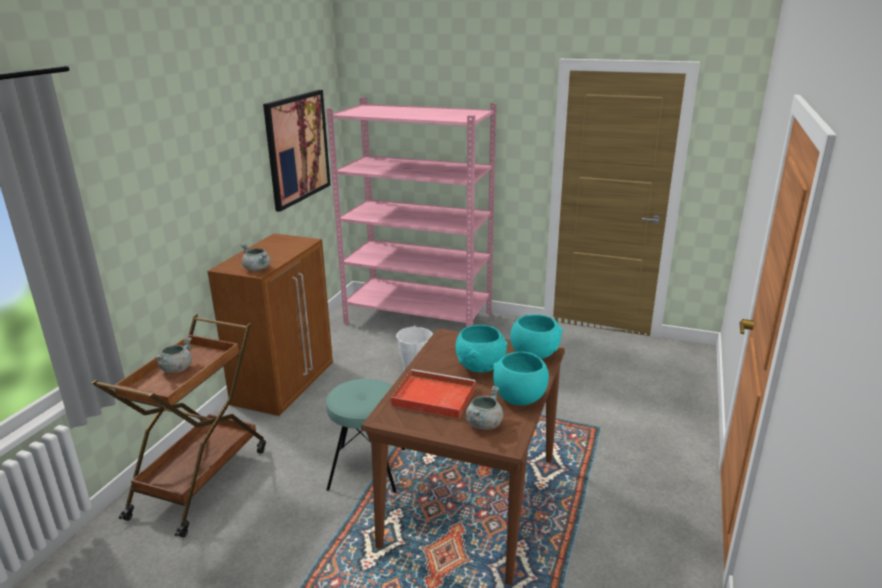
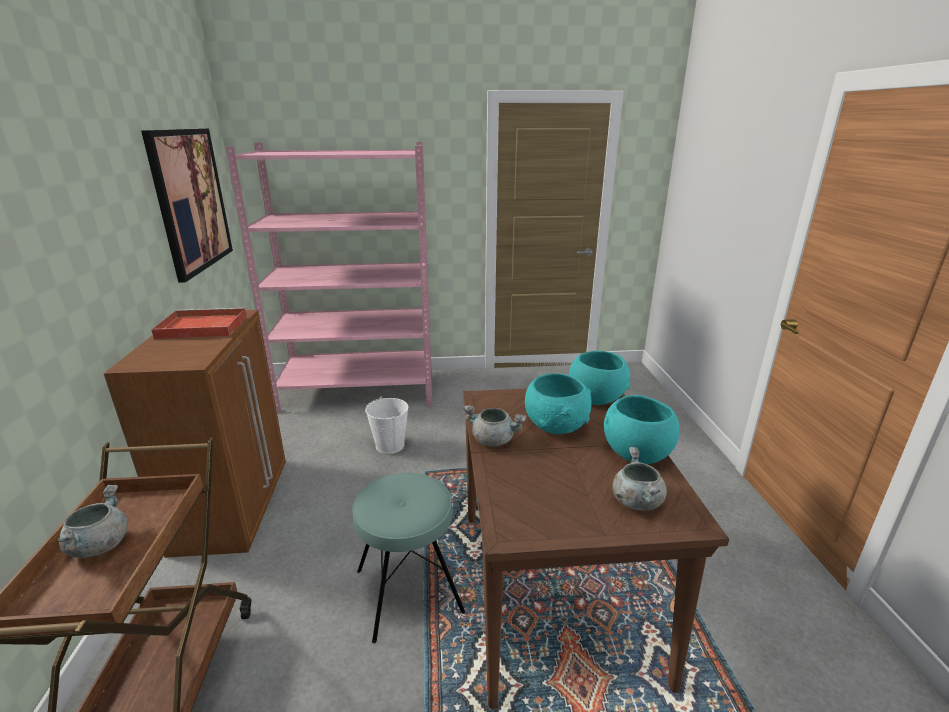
camera: 25 degrees left, 0 degrees up
grey cooking pot [241,243,270,271] -> grey cooking pot moved to [463,405,526,447]
red tray [391,369,476,419] -> red tray moved to [151,308,247,339]

